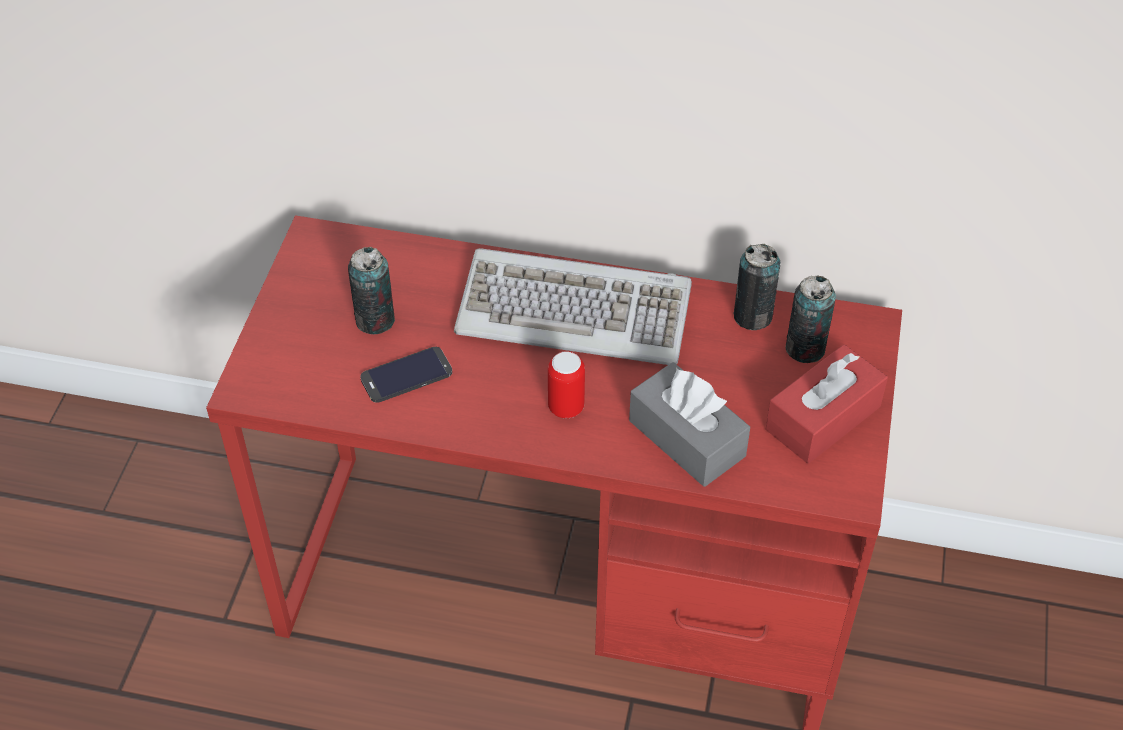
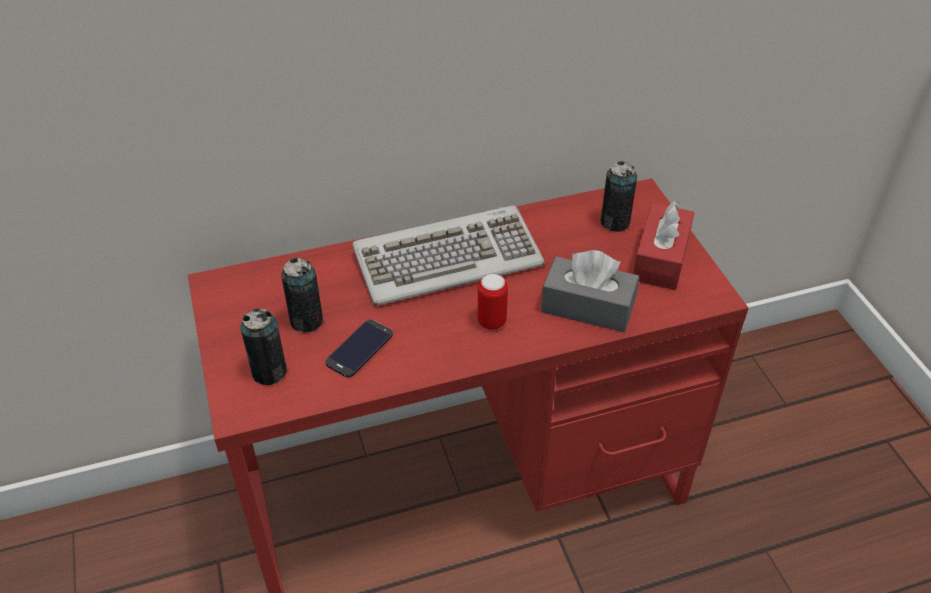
camera: 30 degrees left, 5 degrees down
can [733,244,780,330] -> can moved to [241,308,287,385]

